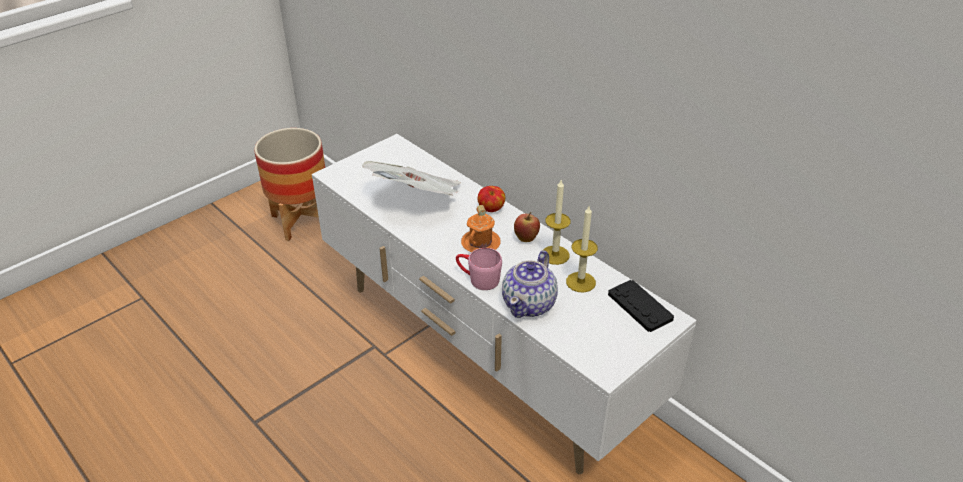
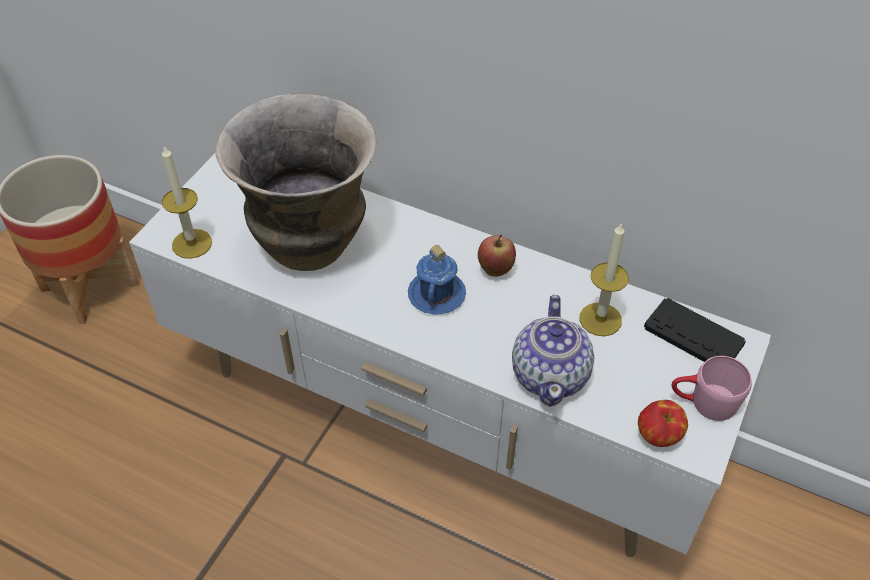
camera: 20 degrees left, 10 degrees up
newspaper [362,161,461,195] -> vase [216,93,376,271]
pink mug [456,248,502,290] -> pink mug moved to [671,356,752,421]
orange mug [461,205,501,252] -> blue mug [408,245,466,315]
apple [478,186,505,212] -> apple moved to [638,400,688,447]
candle [543,180,570,265] -> candle moved to [162,146,212,259]

